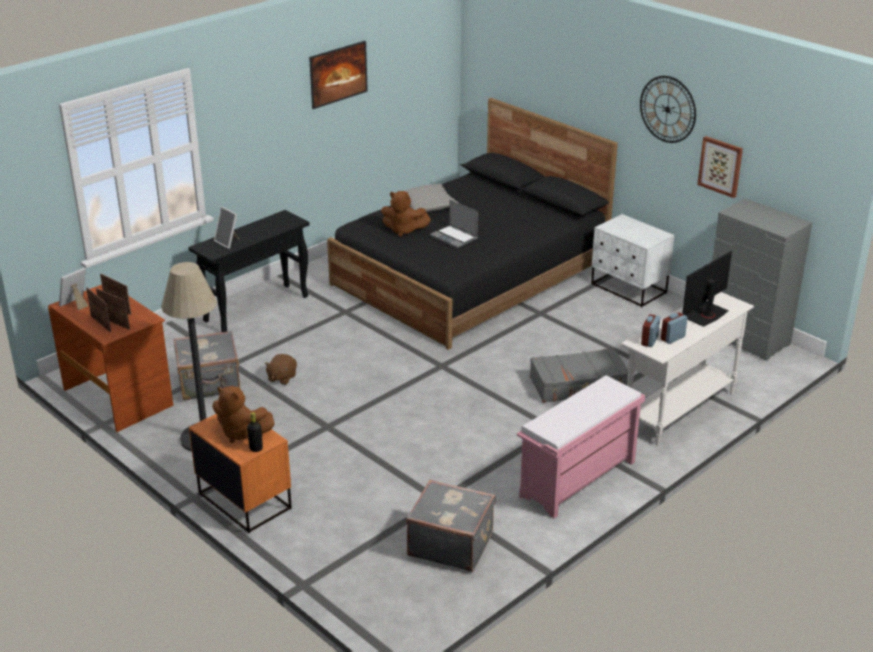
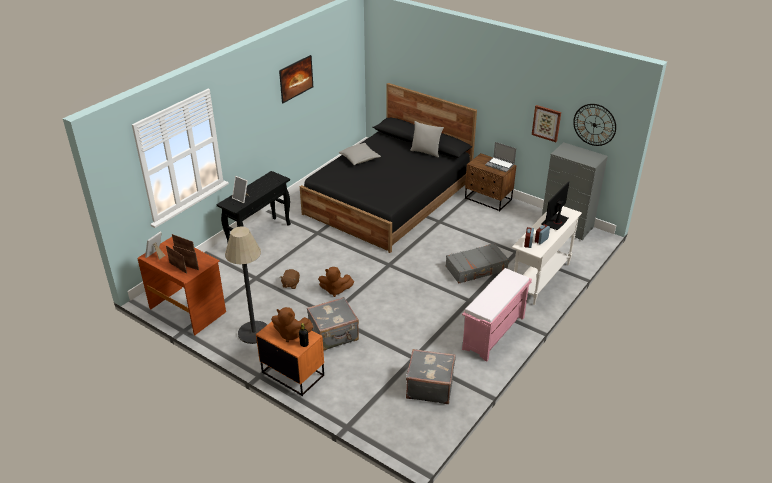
camera: 10 degrees left, 5 degrees up
grey suitcase [173,331,240,400] -> grey suitcase moved to [307,297,359,351]
brown plush toy [381,191,431,237] -> brown plush toy moved to [318,267,354,297]
laptop [430,200,478,248] -> laptop moved to [485,142,516,172]
white nightstand [591,214,674,307] -> brown nightstand [465,153,516,211]
wall clock [640,76,696,143] -> wall clock moved to [573,104,616,146]
none -> grey pillow [410,121,444,158]

